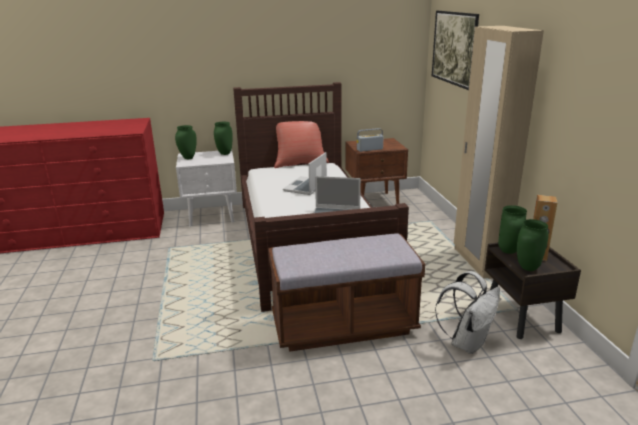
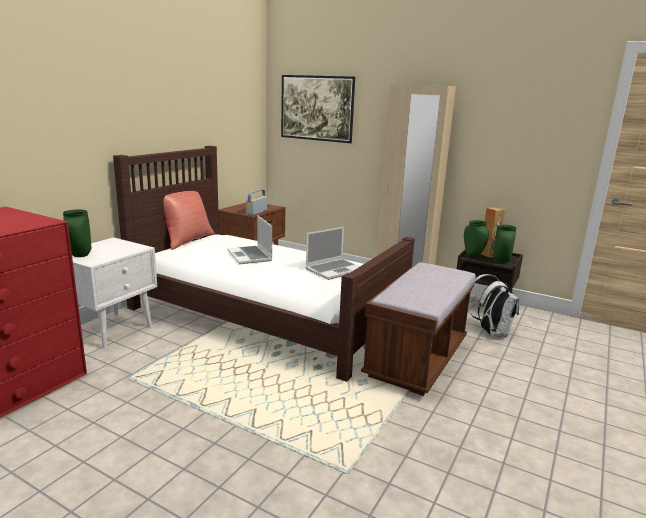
camera: 50 degrees left, 5 degrees down
green vase [214,122,233,155] -> none

